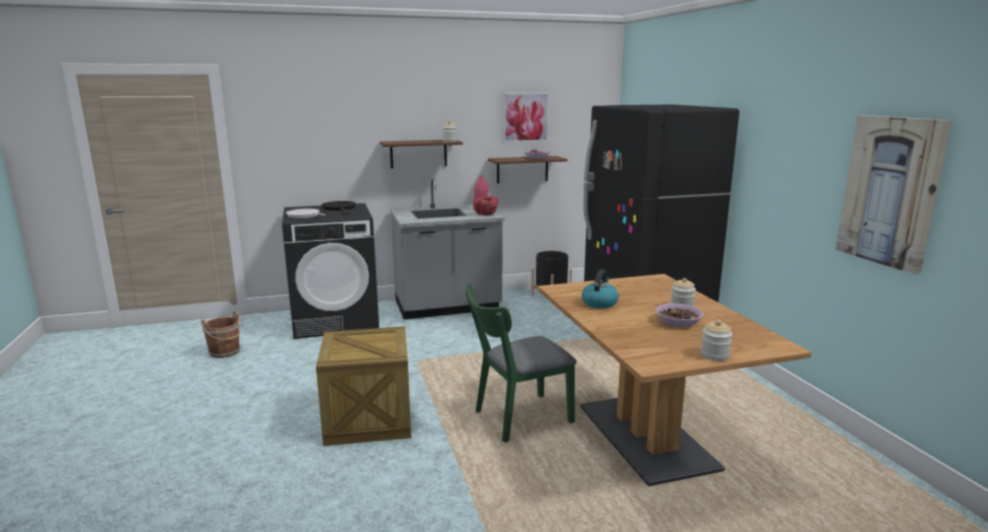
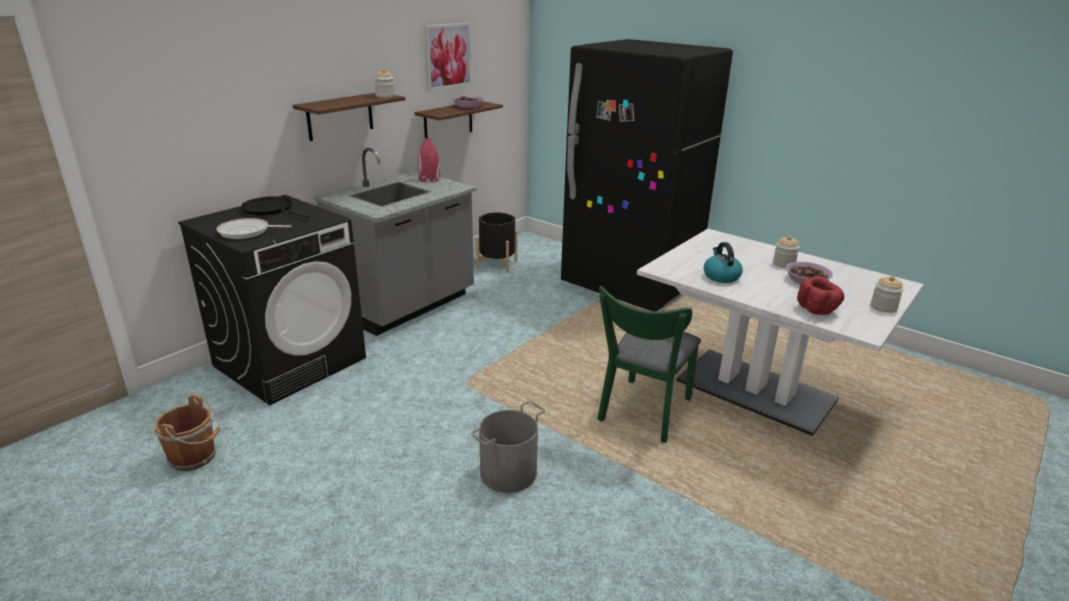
camera: 35 degrees left, 10 degrees up
crate [316,327,411,446] -> grey bucket [471,401,545,493]
red bowl [474,196,498,215] -> red bowl moved to [797,276,844,315]
brown dining table [537,274,812,486] -> white dining table [637,229,924,436]
picture [835,115,952,275] -> none

